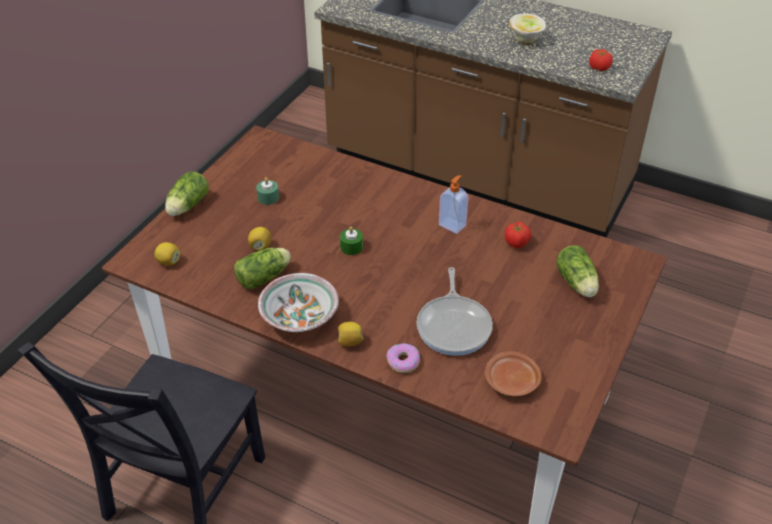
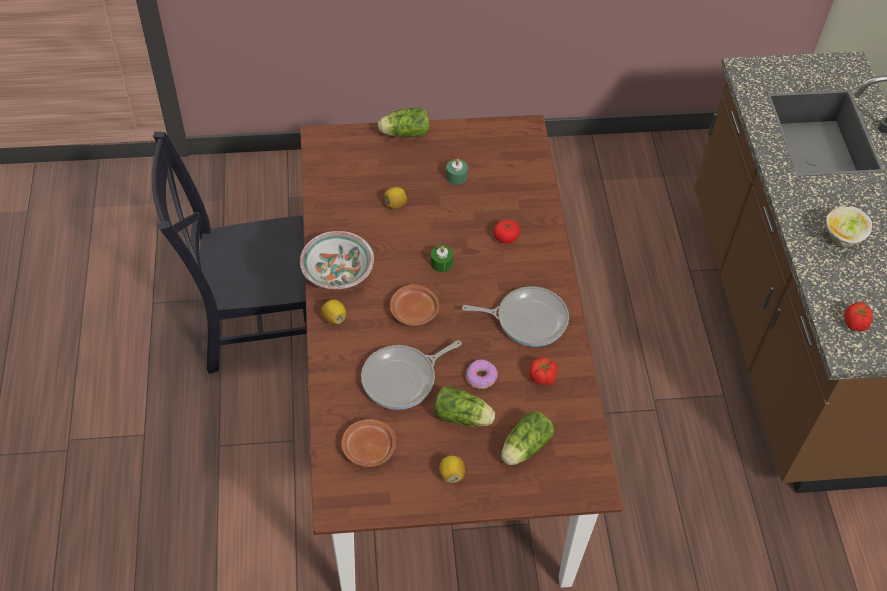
camera: 55 degrees right, 10 degrees up
lemon [154,242,181,266] -> lemon moved to [439,455,465,483]
lettuce [234,248,291,289] -> lettuce moved to [434,386,495,427]
donut [386,343,420,373] -> donut moved to [466,360,498,389]
soap dispenser [439,175,468,234] -> frying pan [462,286,569,347]
none -> brown plate [390,284,439,326]
none -> tomato [493,220,520,244]

